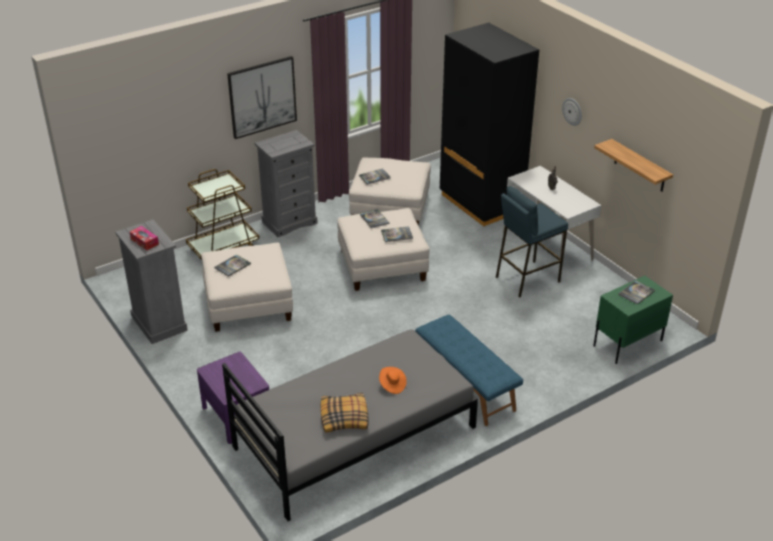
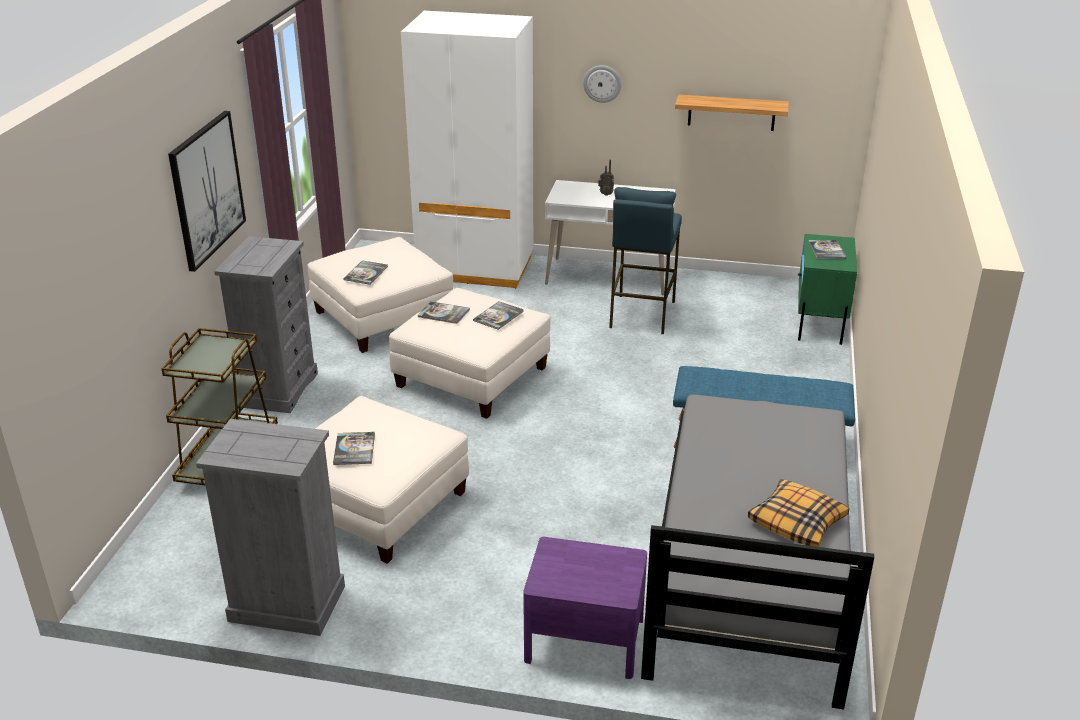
camera: 45 degrees left, 5 degrees down
tissue box [130,226,159,250] -> none
orange hat [379,367,407,394] -> none
black wardrobe [440,23,539,227] -> white wardrobe [401,11,533,288]

